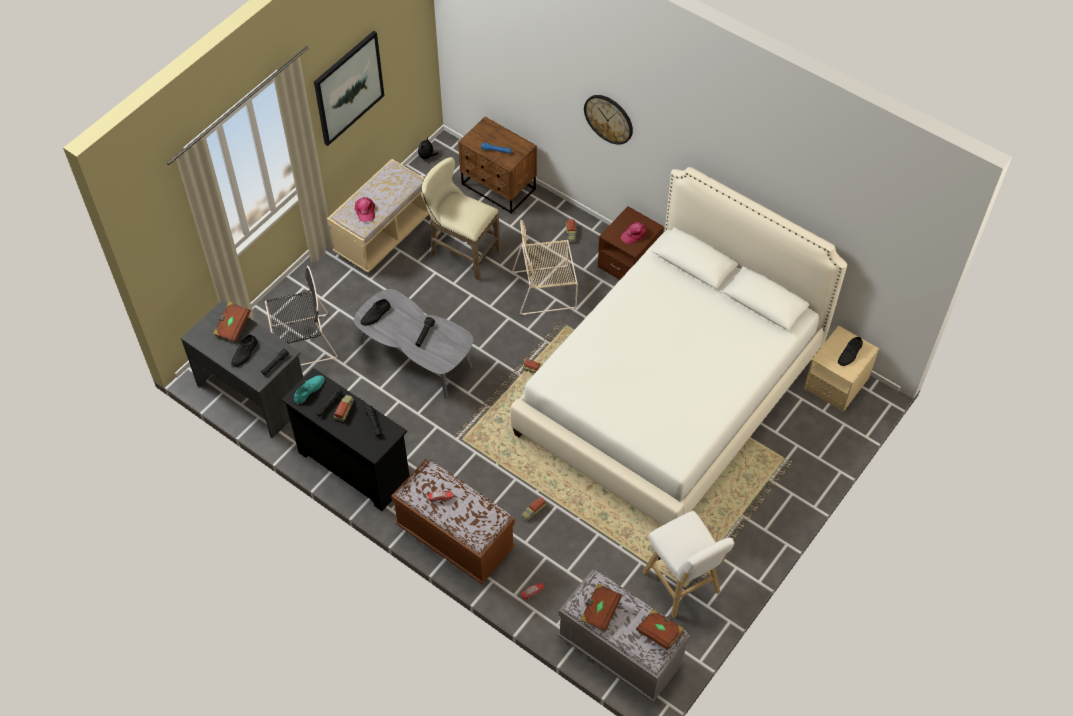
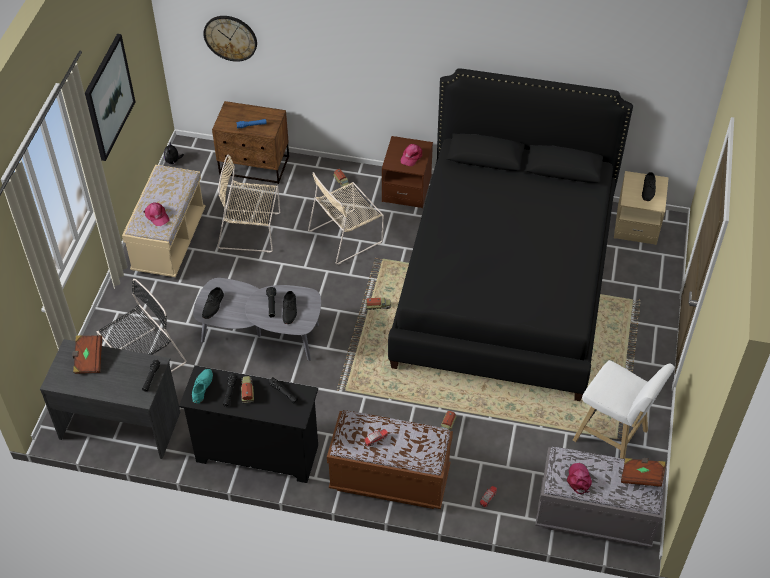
camera: 25 degrees left, 5 degrees down
black shoe [231,335,258,367] -> black shoe moved to [283,291,297,324]
beige stool [421,157,501,280] -> beige chair [217,155,280,253]
white bed [510,167,847,525] -> black bed [388,68,633,401]
brown book [580,583,622,632] -> pink cap [567,463,592,494]
wall clock [584,95,633,145] -> wall clock moved to [203,16,257,62]

